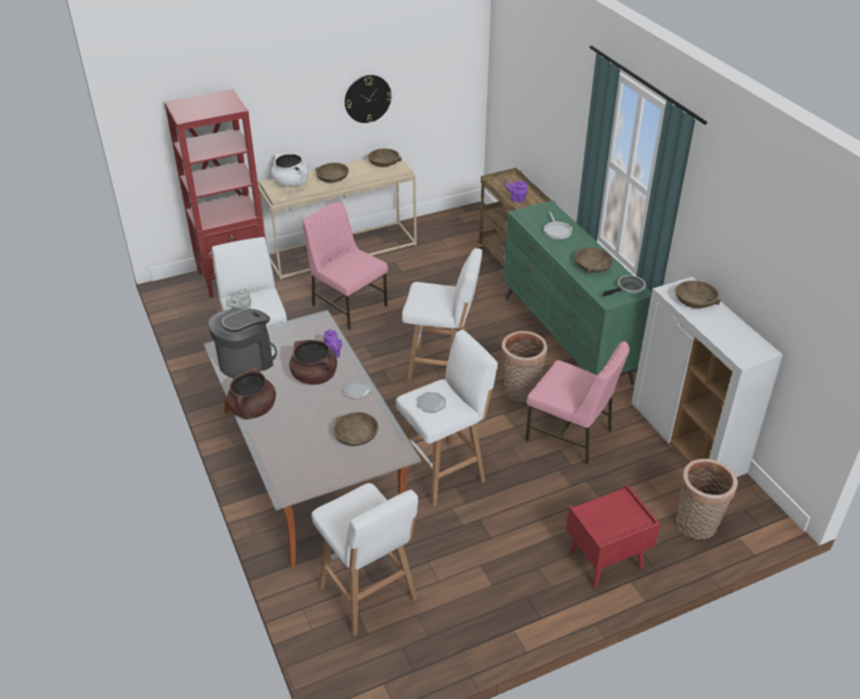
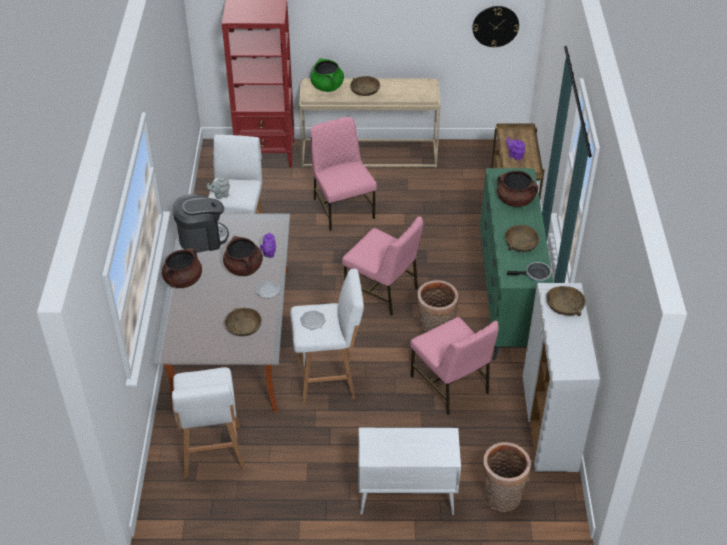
camera: 25 degrees right, 5 degrees up
white cooking pot [271,153,309,187] -> green cooking pot [310,58,344,92]
wall clock [345,75,392,123] -> wall clock moved to [473,6,519,48]
brown bowl [368,148,402,167] -> none
white stool [402,248,482,385] -> pink chair [342,216,424,316]
frying pan [544,212,573,239] -> brown cooking pot [497,171,538,207]
red nightstand [566,484,660,588] -> white cabinet [359,428,461,515]

